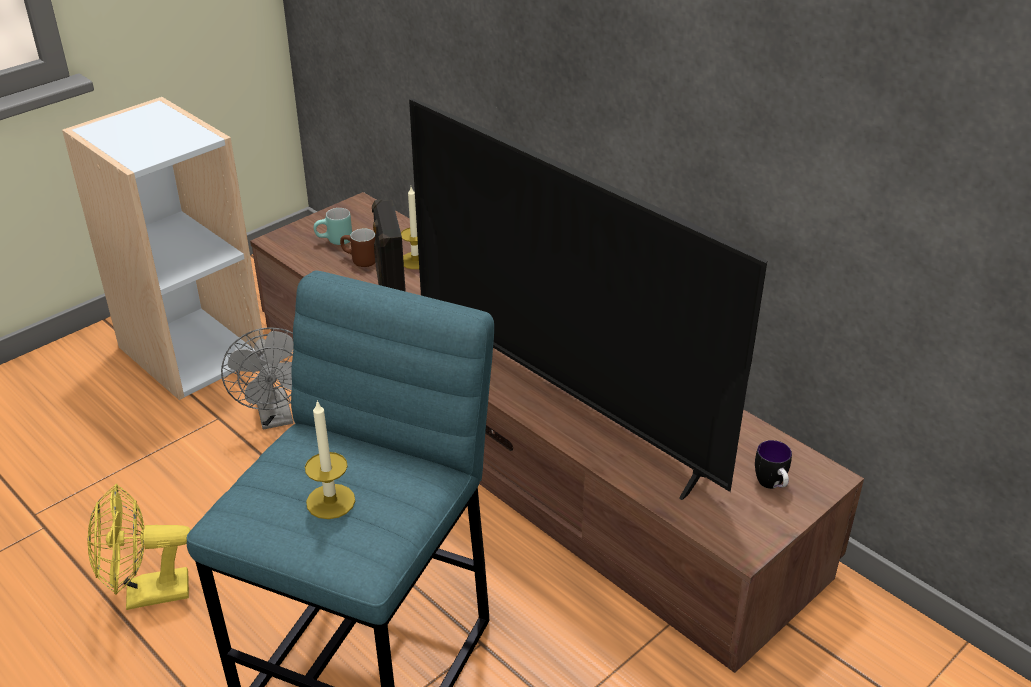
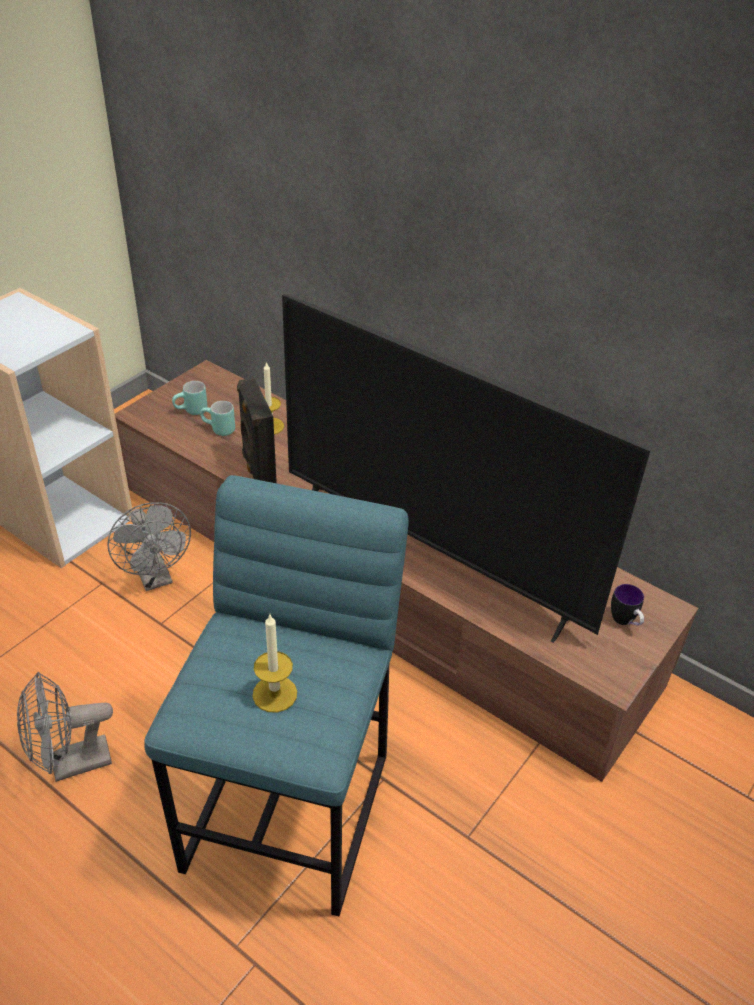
camera: 10 degrees left, 5 degrees up
yellow fan [88,484,191,610] -> grey fan [17,672,113,782]
brown mug [340,229,375,267] -> turquoise mug [200,401,235,436]

